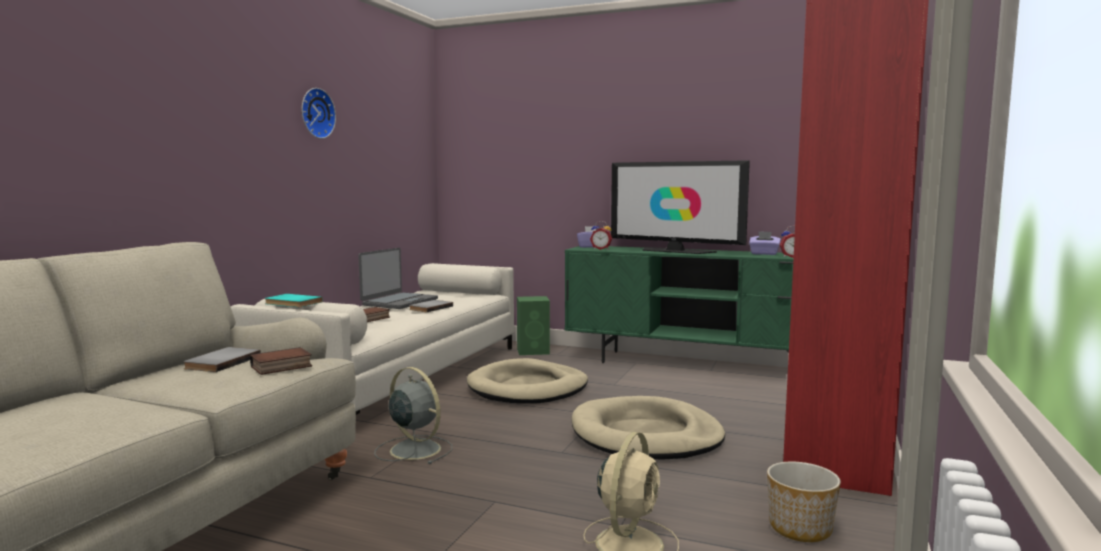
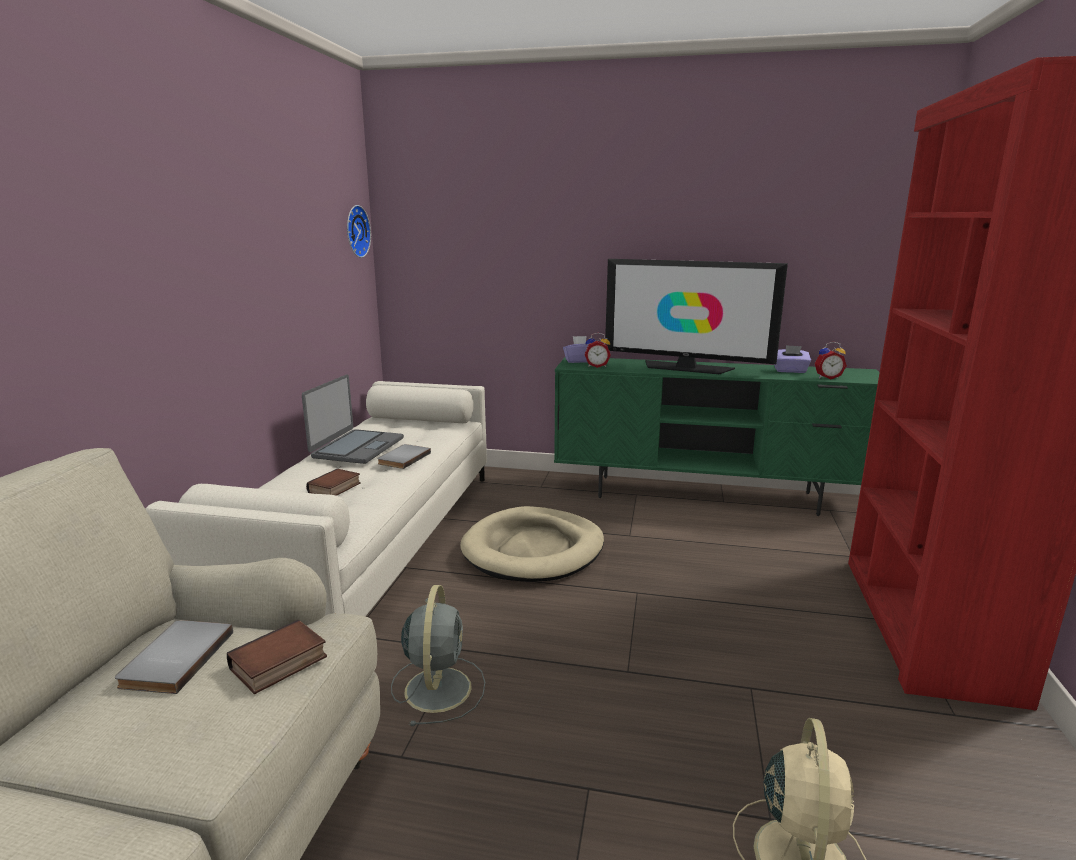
camera: 10 degrees left, 10 degrees up
turquoise book [265,294,323,307] -> none
wall clock [302,88,336,139] -> wall clock moved to [347,205,371,258]
grey fan [374,367,452,464] -> grey fan turned 60 degrees clockwise [391,585,485,726]
green speaker [517,296,550,355] -> none
beige dog bed [572,396,725,460] -> none
planter [767,462,841,542] -> none

